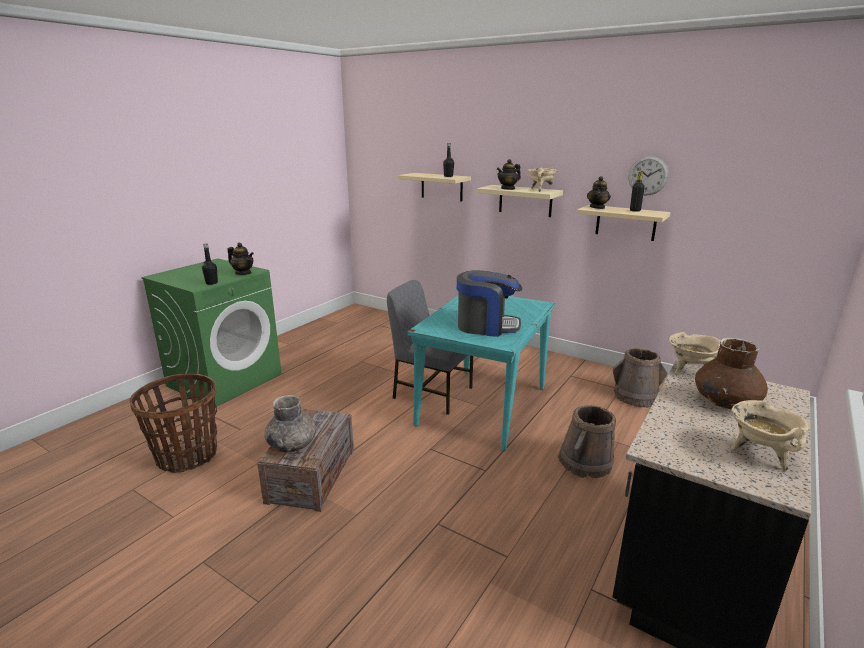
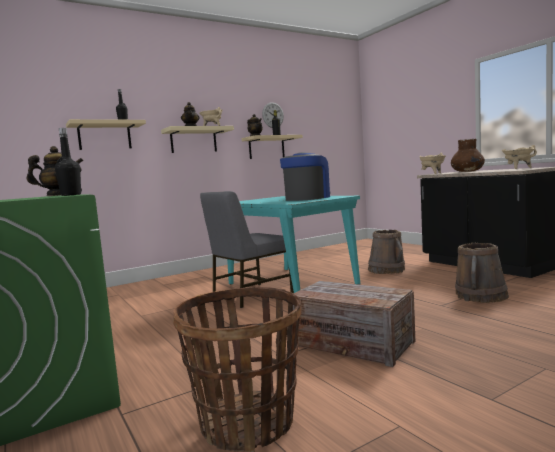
camera: 65 degrees left, 15 degrees down
grey vase [264,395,316,453] -> none
brown bucket [613,348,668,407] -> brown bucket moved to [455,243,509,303]

